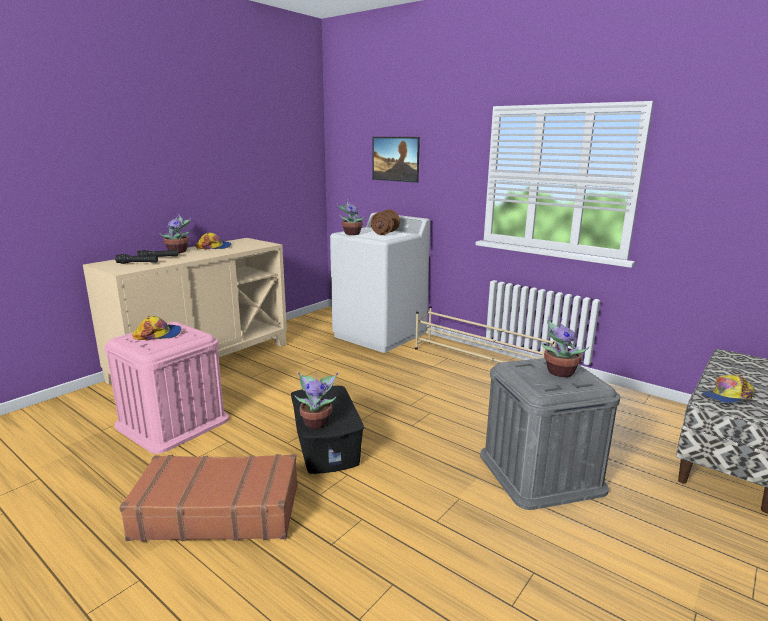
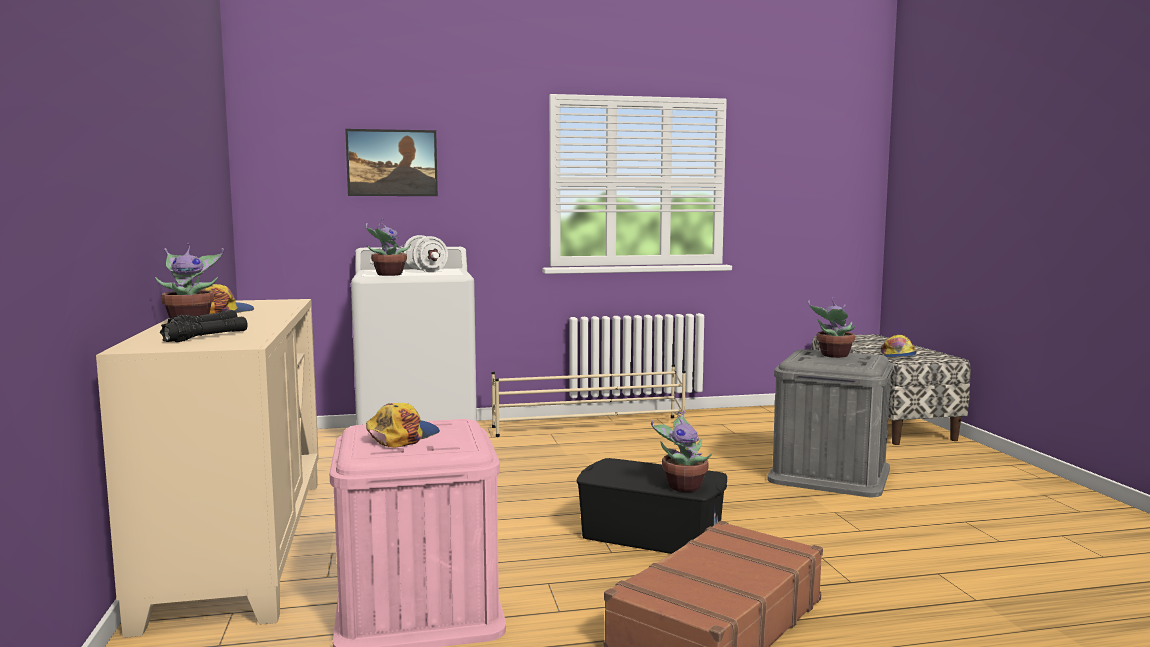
camera: 50 degrees left, 10 degrees down
brown dumbbell [371,209,400,235] -> white dumbbell [403,235,448,272]

